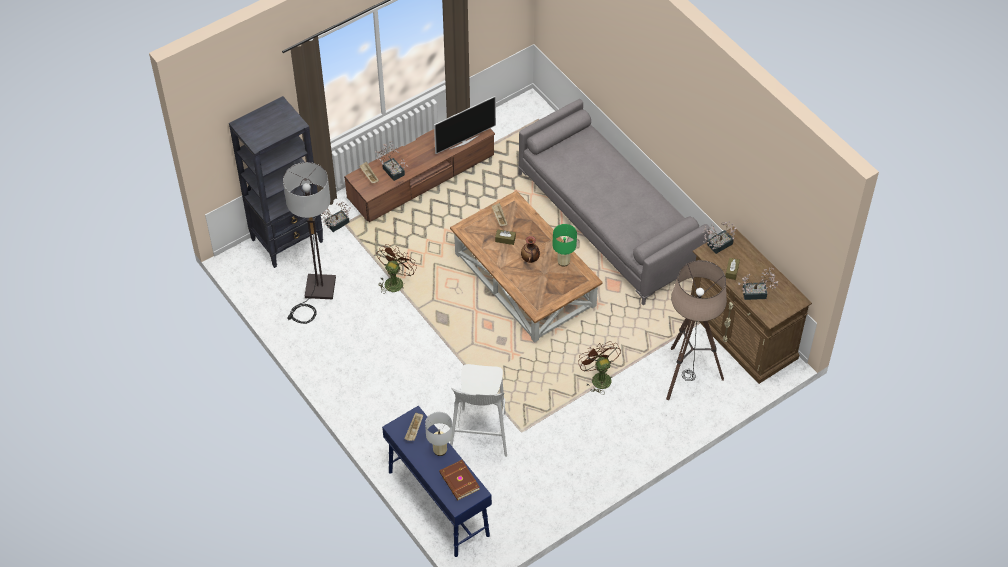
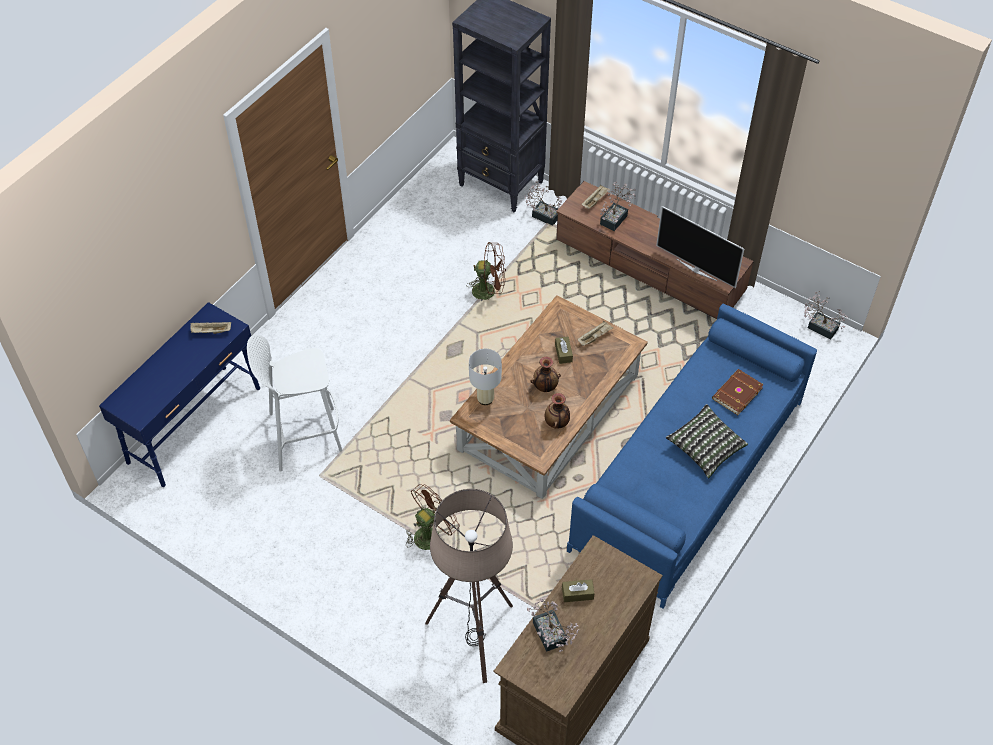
camera: 70 degrees right, 0 degrees up
floor lamp [283,162,336,324] -> none
white table lamp [425,412,452,456] -> white table lamp moved to [469,349,502,405]
brown book [439,460,480,500] -> brown book moved to [712,369,764,415]
grey sofa [518,99,710,305] -> blue sofa [567,304,817,609]
green table lamp [553,224,577,267] -> vase [545,393,570,429]
potted plant [702,222,736,254] -> potted plant moved to [804,291,847,340]
none -> pillow [666,404,748,479]

